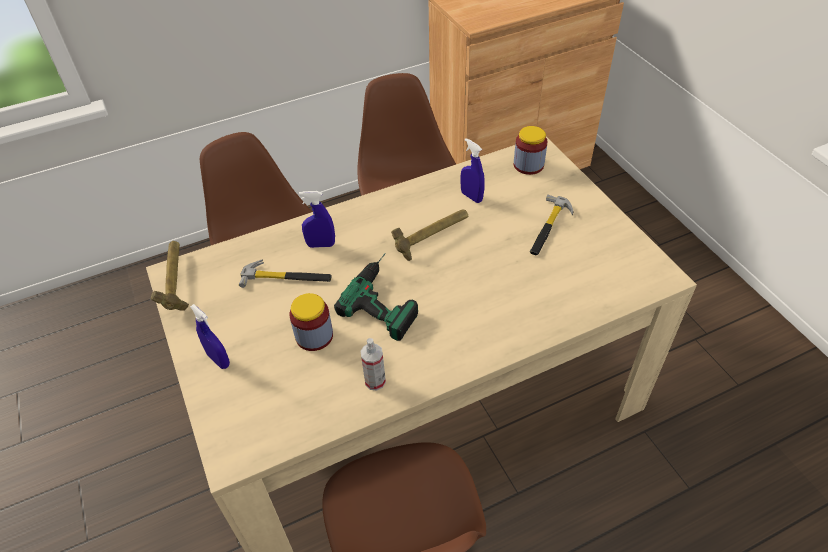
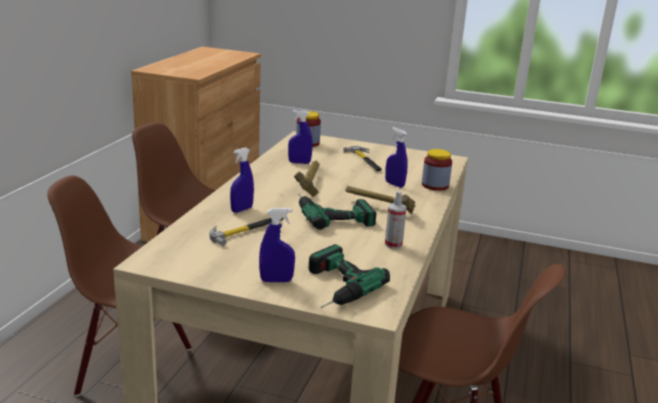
camera: 50 degrees left, 25 degrees down
hammer [151,241,189,311] -> hammer moved to [345,186,416,214]
jar [289,293,333,351] -> jar moved to [422,149,452,191]
none -> power drill [309,244,390,308]
none -> blue spray bottle [385,127,408,188]

